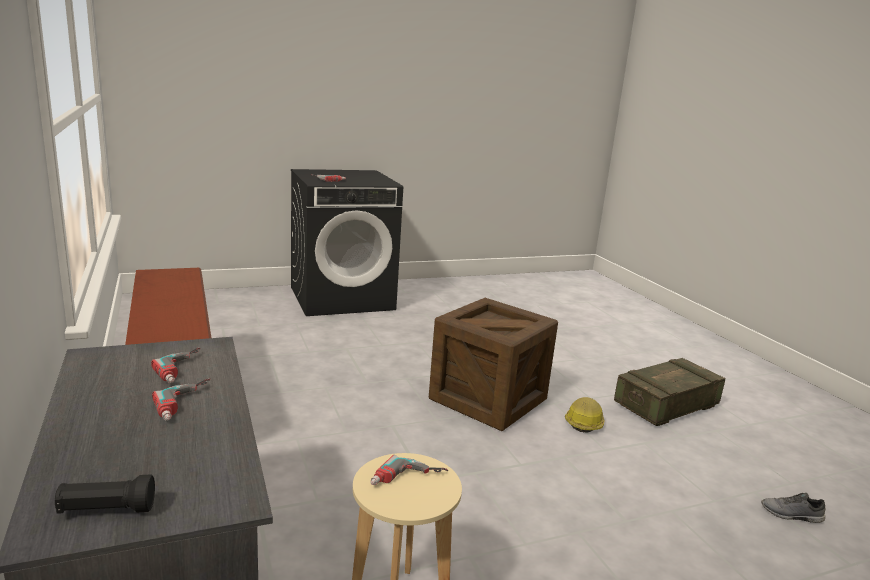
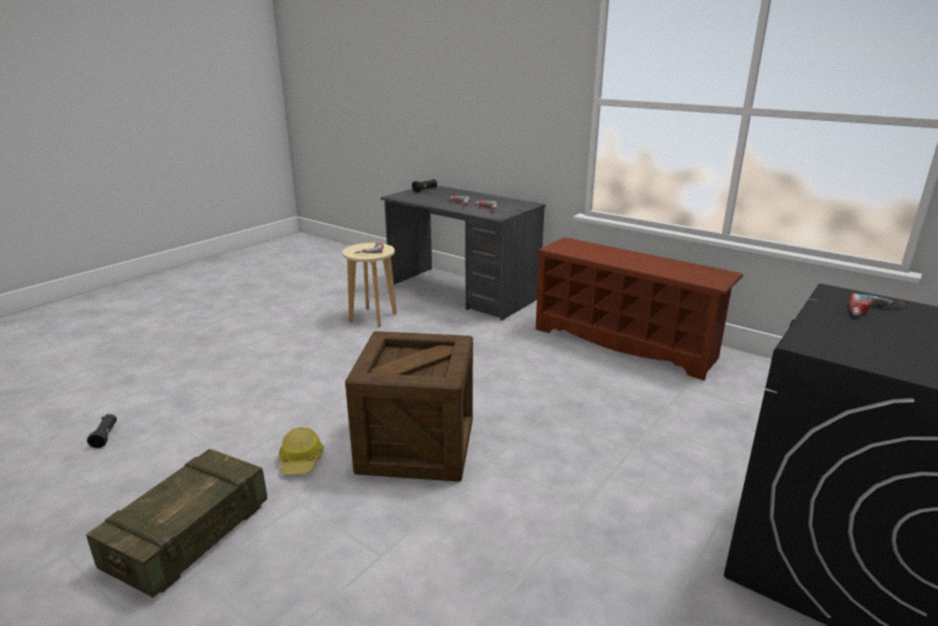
camera: 150 degrees right, 5 degrees up
grey shoe [762,493,825,523] -> black flashlight [87,414,117,448]

